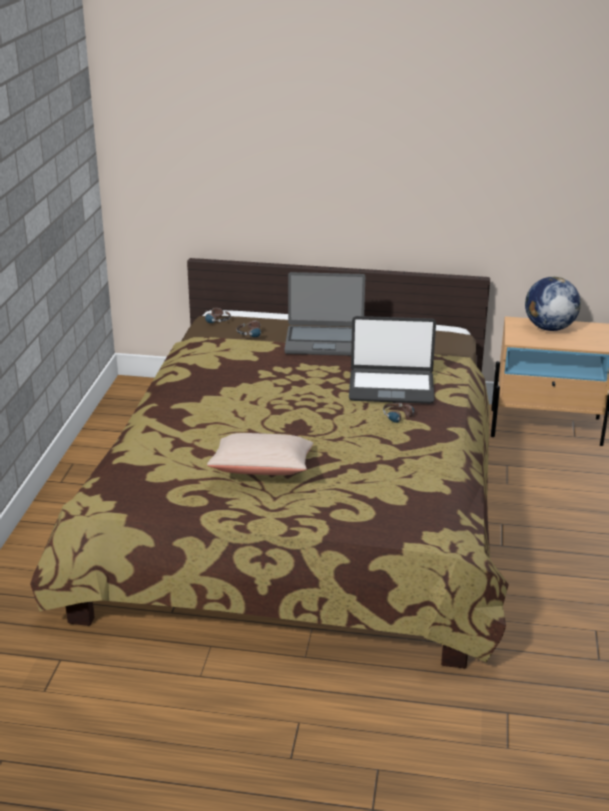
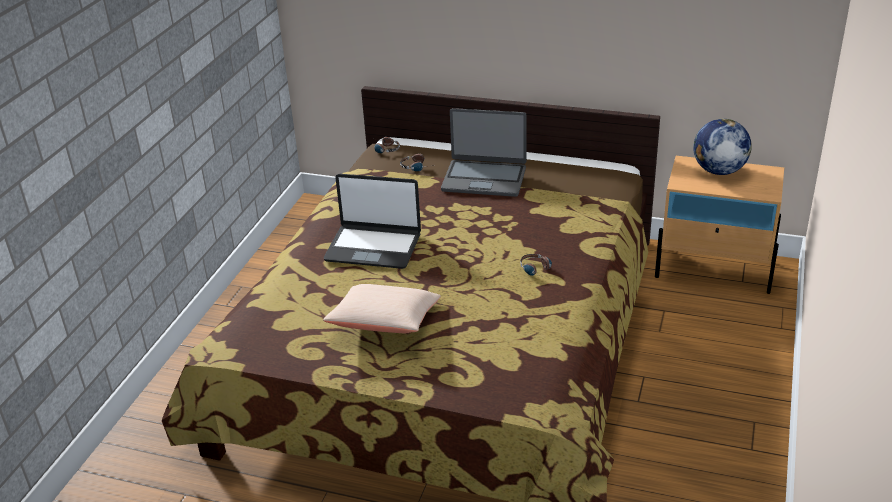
camera: 10 degrees right, 5 degrees up
laptop [349,316,436,404] -> laptop moved to [324,174,421,269]

